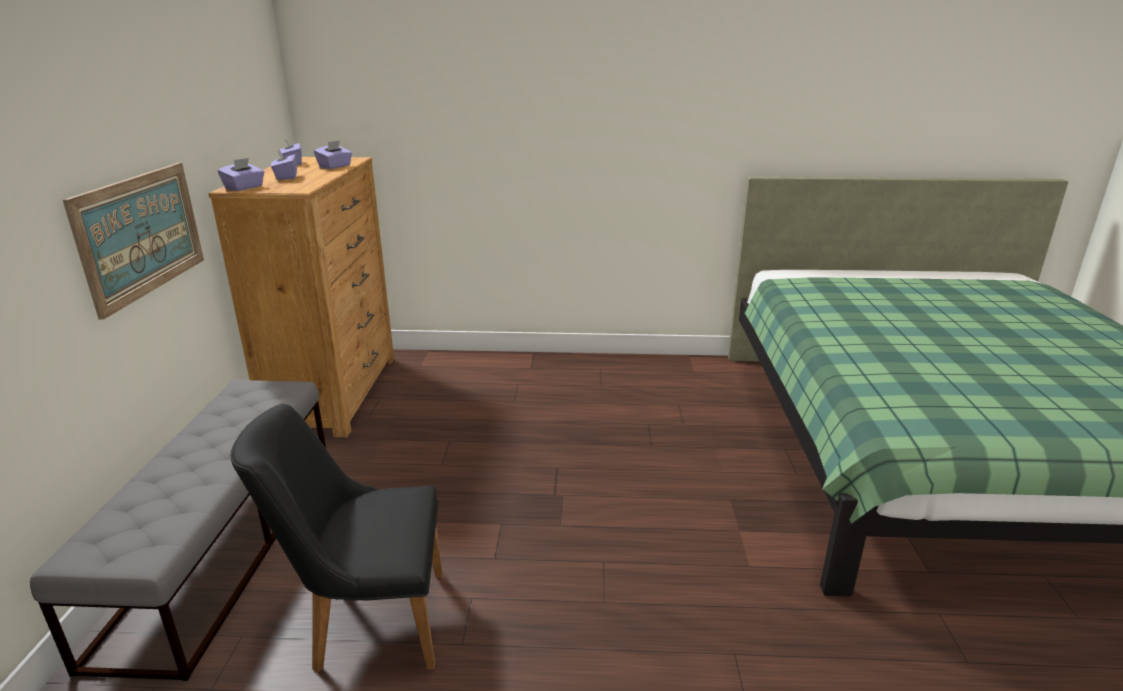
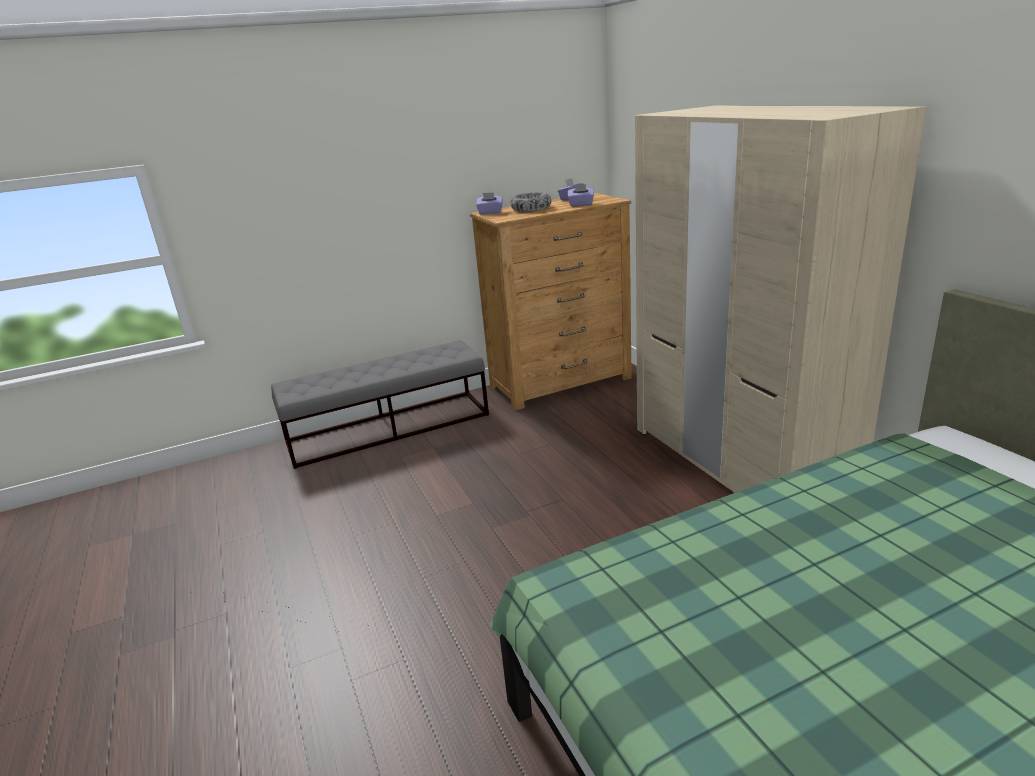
camera: 65 degrees right, 0 degrees up
picture [63,163,204,320] -> none
black chair [230,404,443,674] -> none
purple tissue box [271,149,297,180] -> bowl [511,193,551,212]
none -> beige wardrobe [635,106,926,493]

